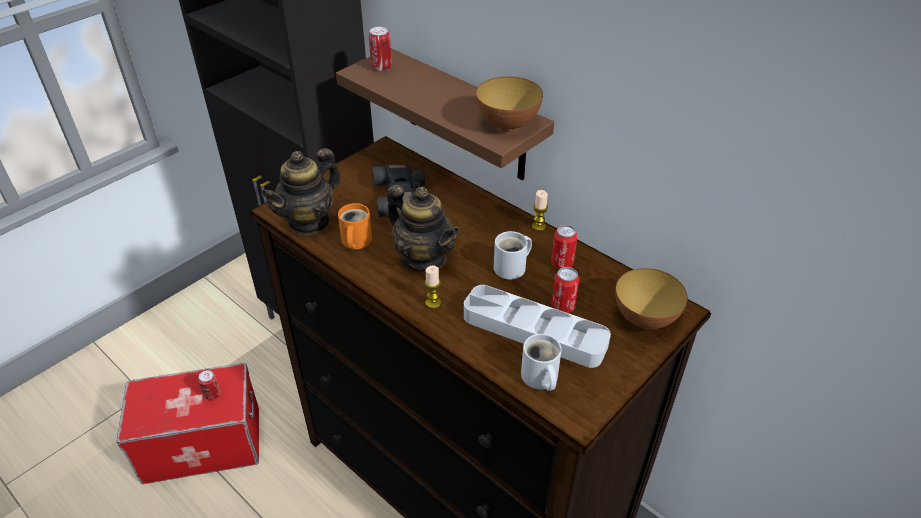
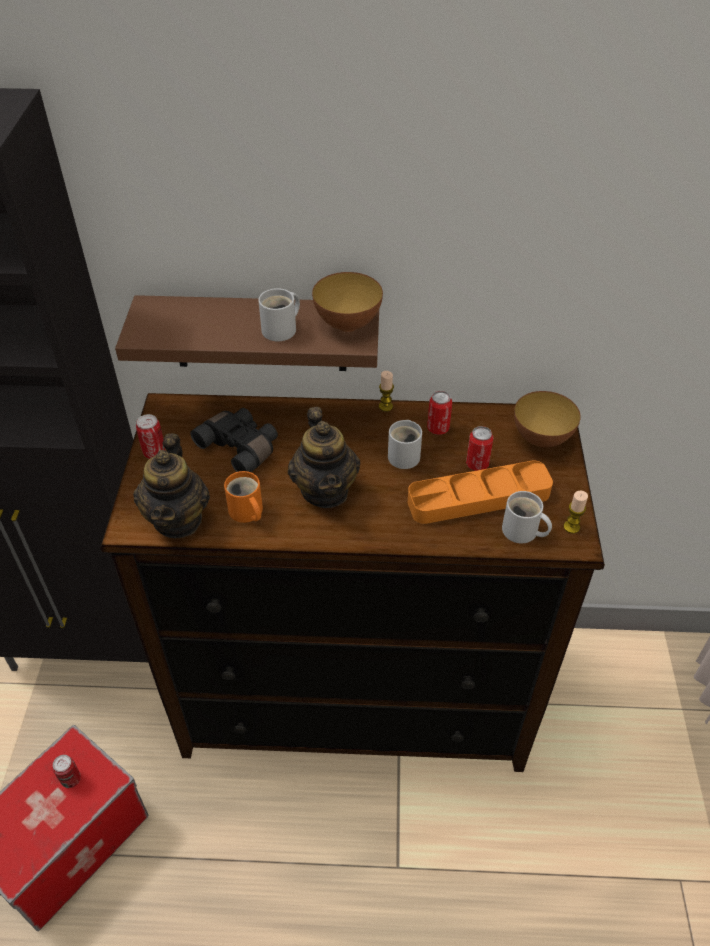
camera: 40 degrees left, 5 degrees up
can [369,27,392,71] -> can moved to [136,414,165,459]
teapot [387,185,459,272] -> teapot turned 75 degrees clockwise [288,407,360,508]
candle [424,266,441,309] -> candle moved to [564,491,588,534]
grey tray [464,285,611,368] -> orange tray [408,461,553,524]
none -> white mug [258,288,300,341]

